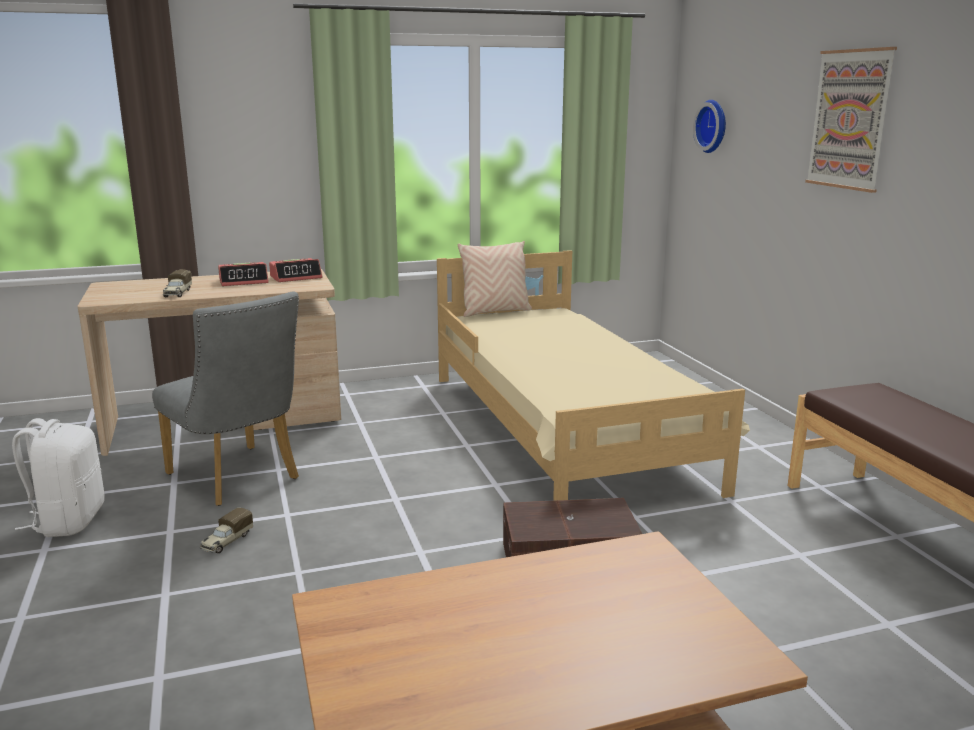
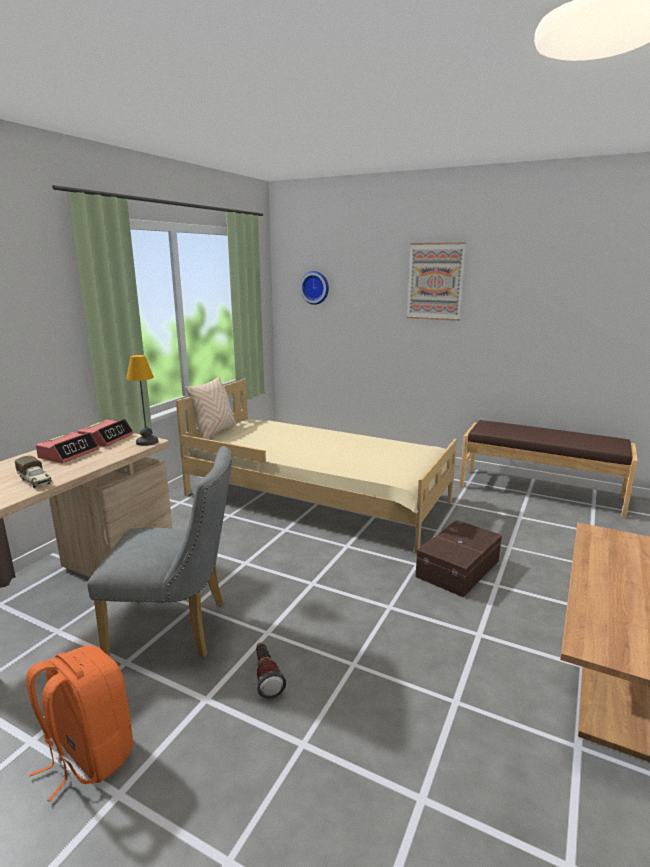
camera: 45 degrees left, 0 degrees up
white backpack [12,418,105,537] -> orange backpack [26,645,133,802]
toy truck [200,508,253,553] -> flashlight [256,643,286,699]
none -> table lamp [126,355,158,446]

